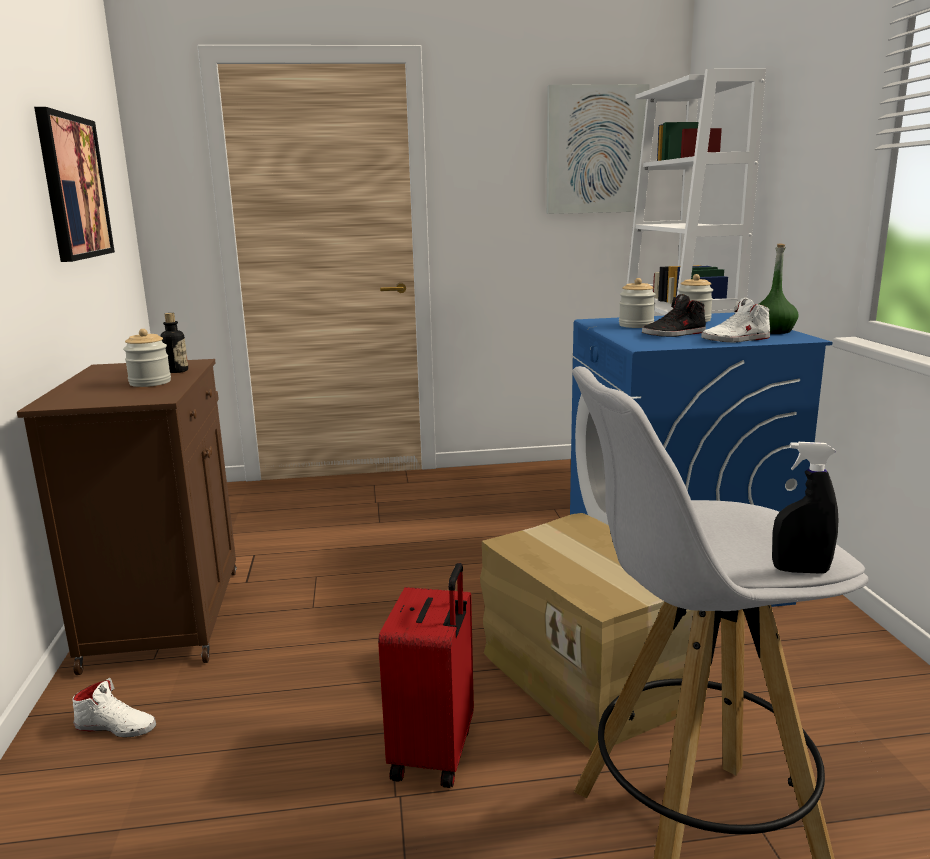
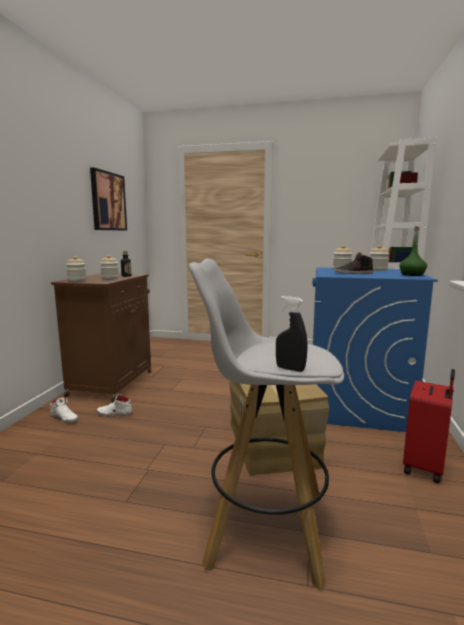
camera: 20 degrees right, 5 degrees down
red suitcase [378,563,474,788] -> red suitcase moved to [403,369,455,483]
picture [547,84,650,214] -> none
white shoe [701,298,770,342] -> white shoe moved to [97,394,133,417]
none -> jar [66,256,86,281]

